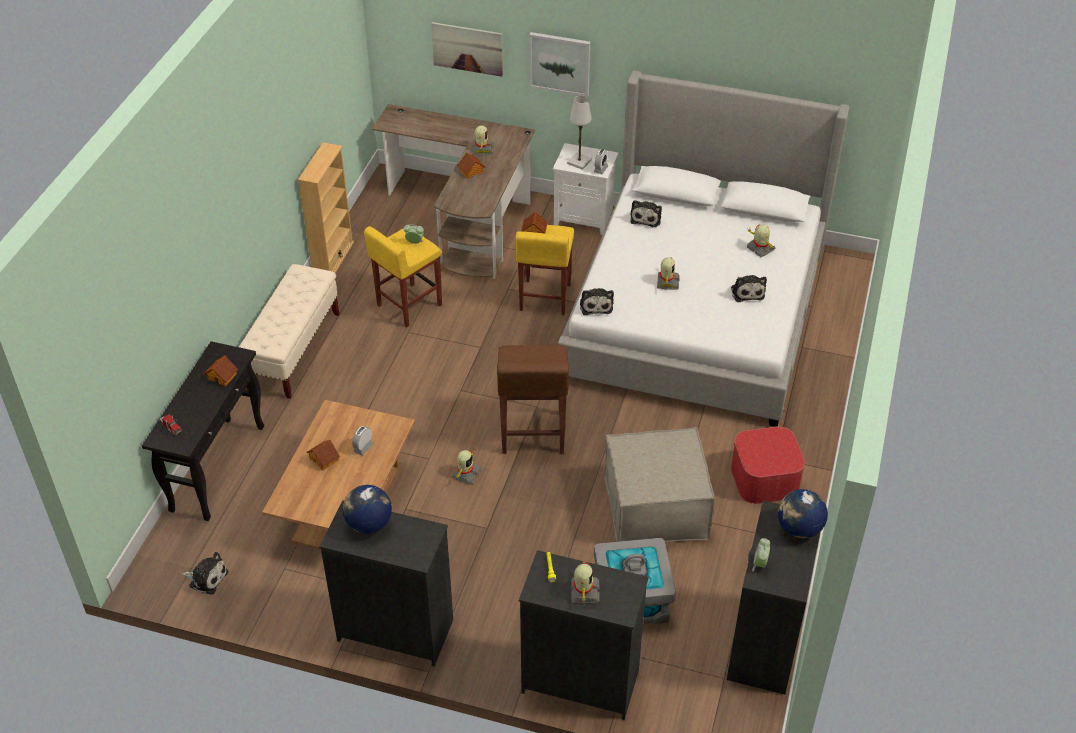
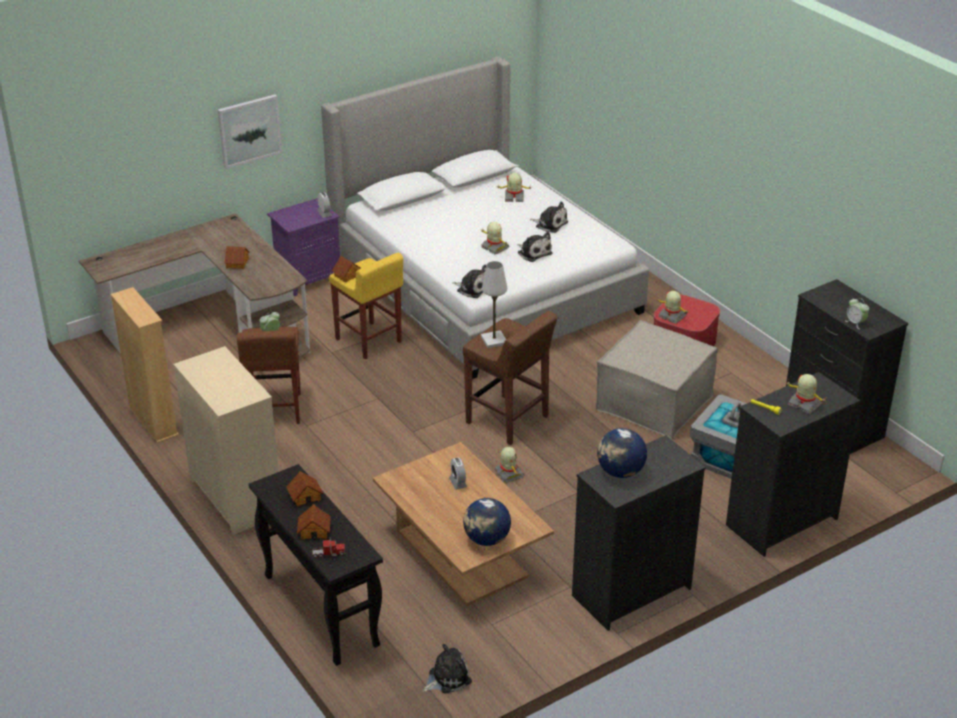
camera: 50 degrees left, 10 degrees down
beige bench [239,264,339,399] -> beige dresser [173,346,279,535]
toy house [307,440,340,471] -> toy house moved to [297,504,331,540]
yellow stool [364,226,442,328] -> brown stool [237,327,301,424]
picture [431,22,503,77] -> none
toy robot [474,125,493,155] -> toy robot moved to [657,291,689,324]
white nightstand [553,143,618,235] -> purple nightstand [267,198,340,296]
white table lamp [567,95,592,170] -> white table lamp moved to [481,261,507,348]
plush toy [630,200,662,227] -> plush toy moved to [517,232,552,262]
globe [778,489,828,538] -> globe moved to [463,498,511,546]

